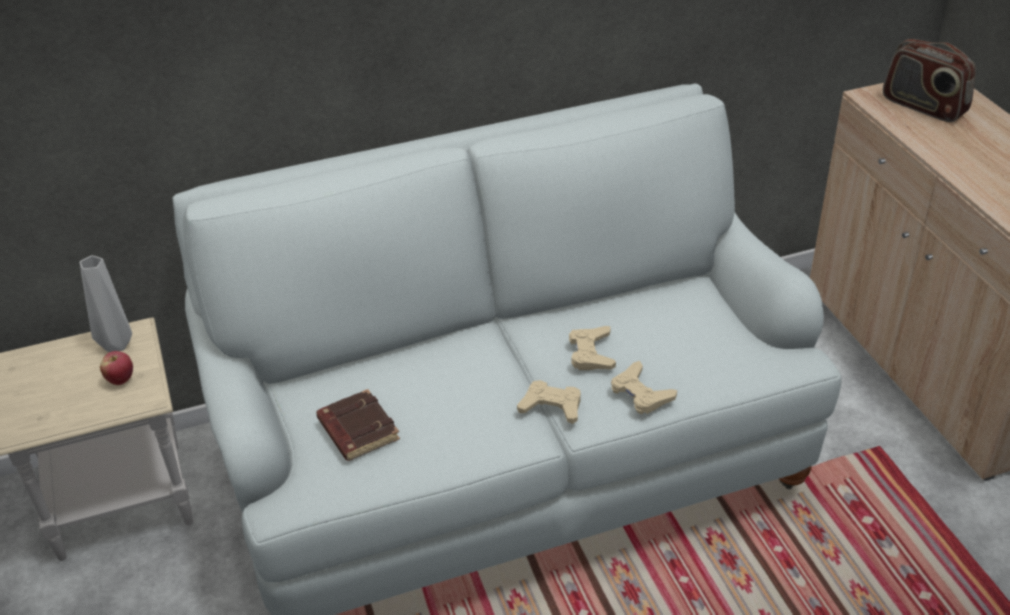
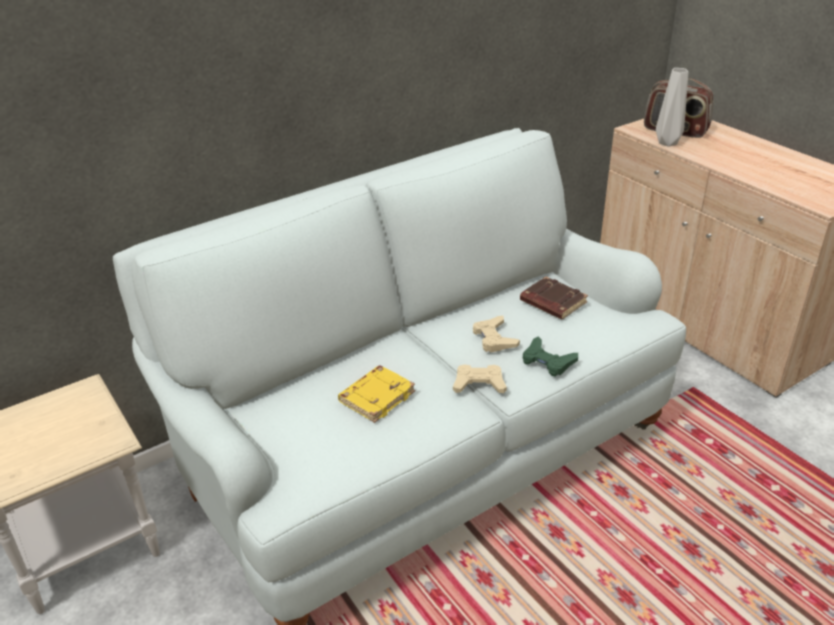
camera: 15 degrees left, 5 degrees down
grey vase [80,255,132,352] -> grey vase moved to [656,68,688,147]
apple [100,351,133,385] -> none
brown book [316,389,400,461] -> brown book moved to [520,277,588,320]
beige game controller [611,361,677,414] -> green game controller [523,336,578,376]
none -> yellow book [338,365,415,423]

